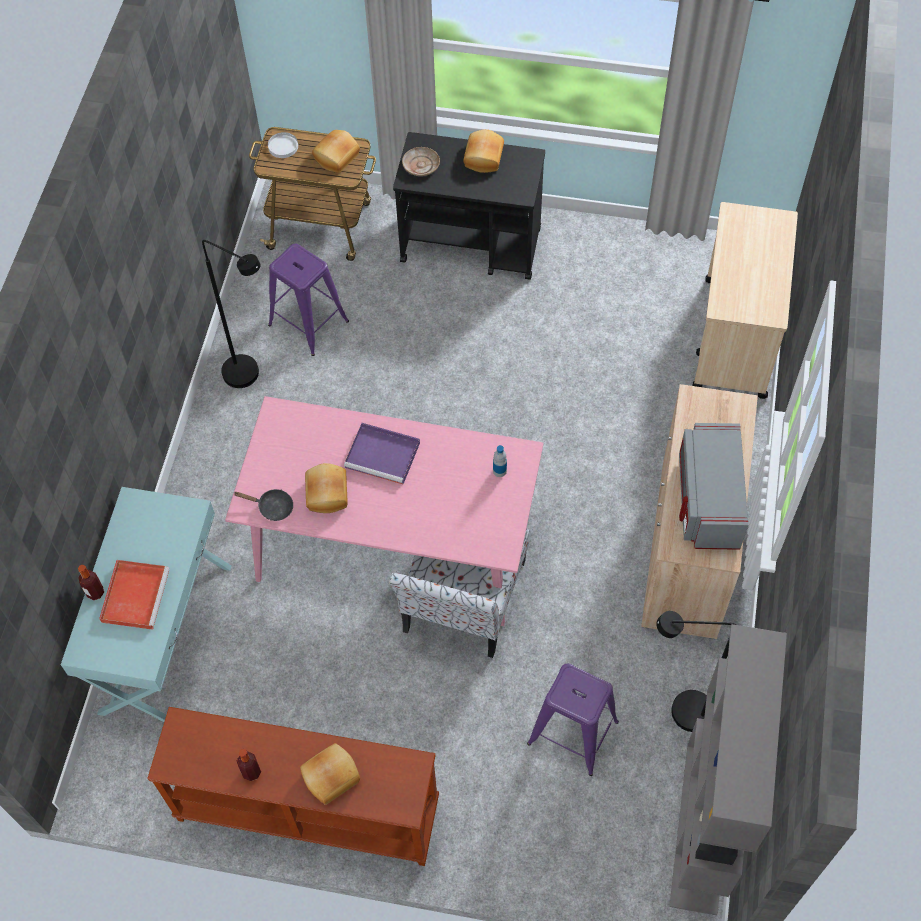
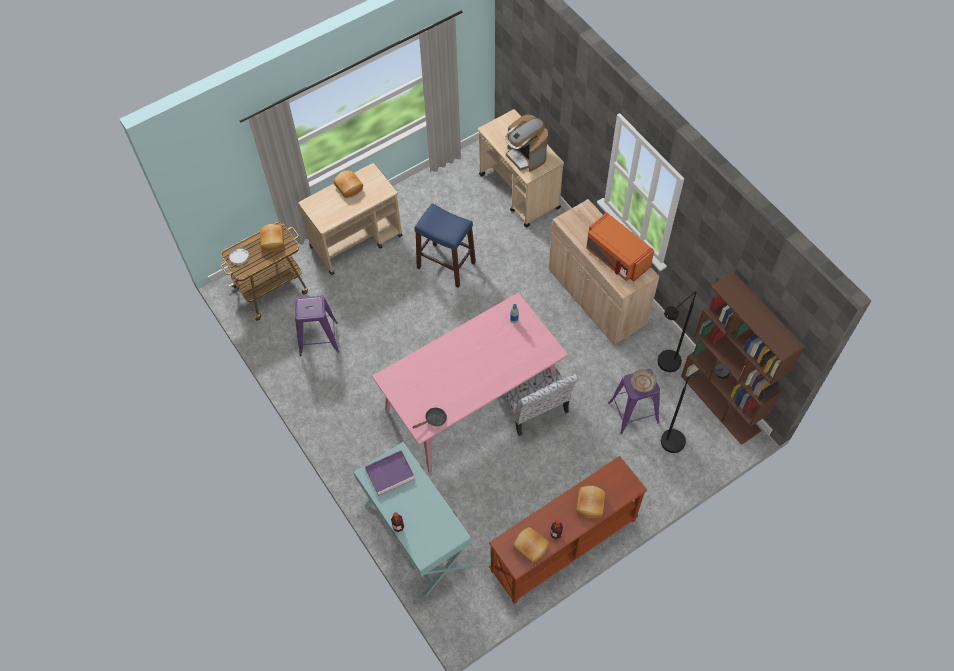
camera: 45 degrees left, 0 degrees up
red tray [99,560,170,630] -> none
black floor lamp [202,240,260,388] -> black floor lamp moved to [661,363,730,453]
bread [305,463,348,513] -> bread moved to [513,527,549,563]
purple tray [344,423,420,484] -> purple tray moved to [365,450,415,496]
black cart [393,132,545,280] -> beige cart [298,163,403,275]
beige plate [402,147,440,176] -> beige plate moved to [631,369,656,392]
grey bookcase [669,624,787,915] -> brown bookcase [681,272,805,445]
grey microwave [679,423,748,550] -> orange microwave [586,212,654,281]
none -> blue stool [414,203,476,288]
none -> coffee machine [506,114,548,172]

